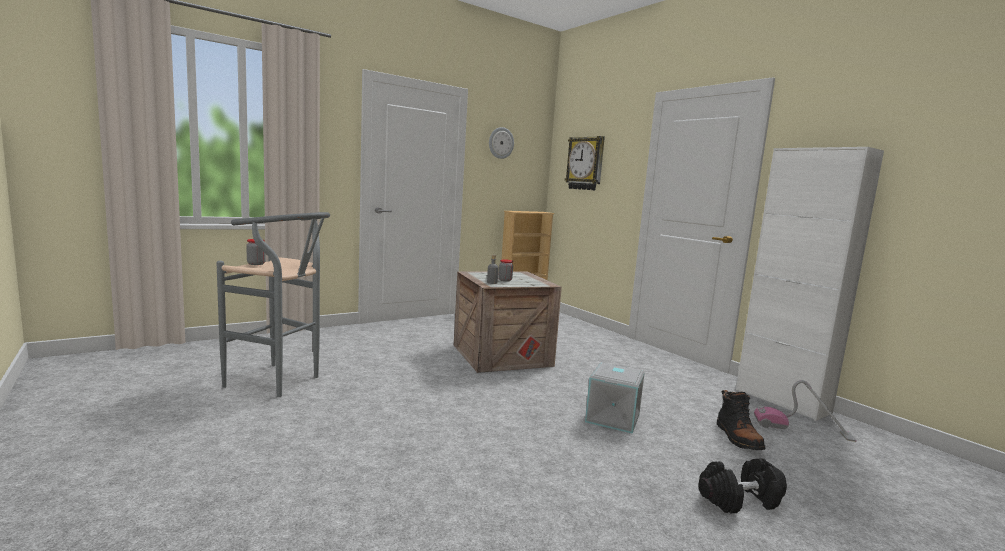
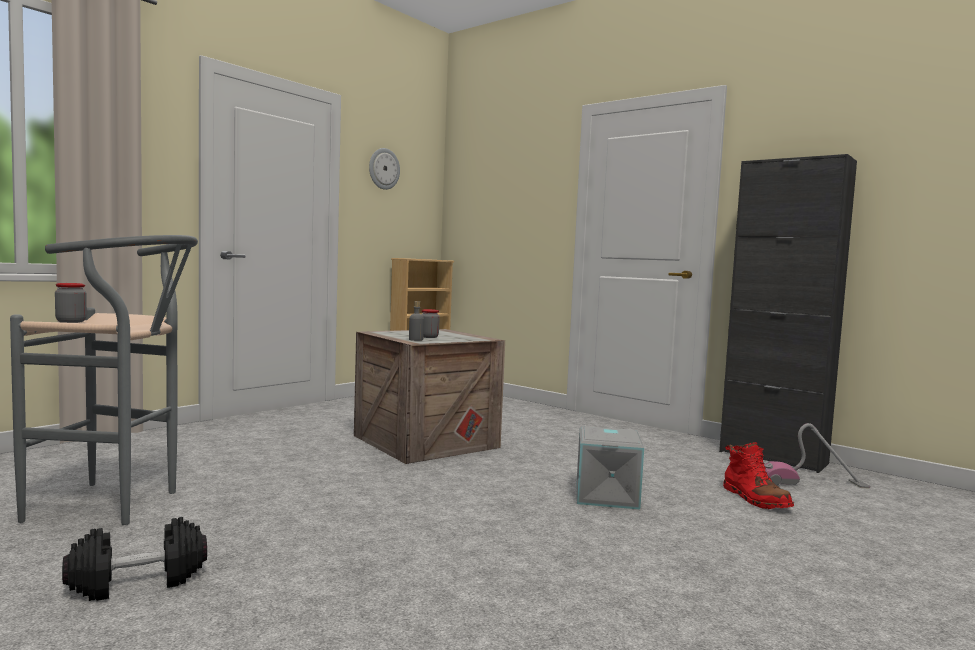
camera: 15 degrees left, 5 degrees down
wall clock [565,136,605,190] -> none
black dumbbell [698,458,787,514] -> black dumbbell moved to [62,517,207,601]
black boot [717,390,765,450] -> red boot [723,442,794,509]
white cabinet [736,147,884,421] -> black cabinet [719,154,857,473]

